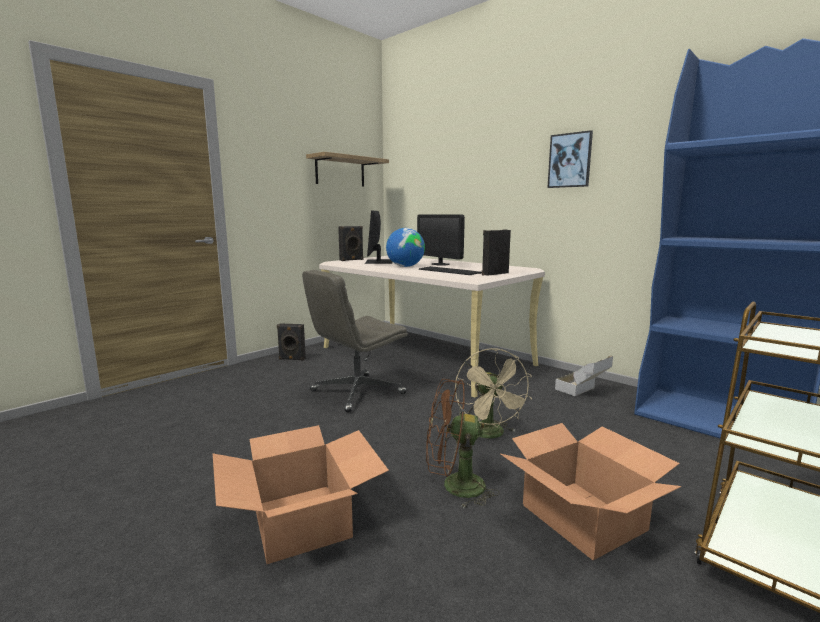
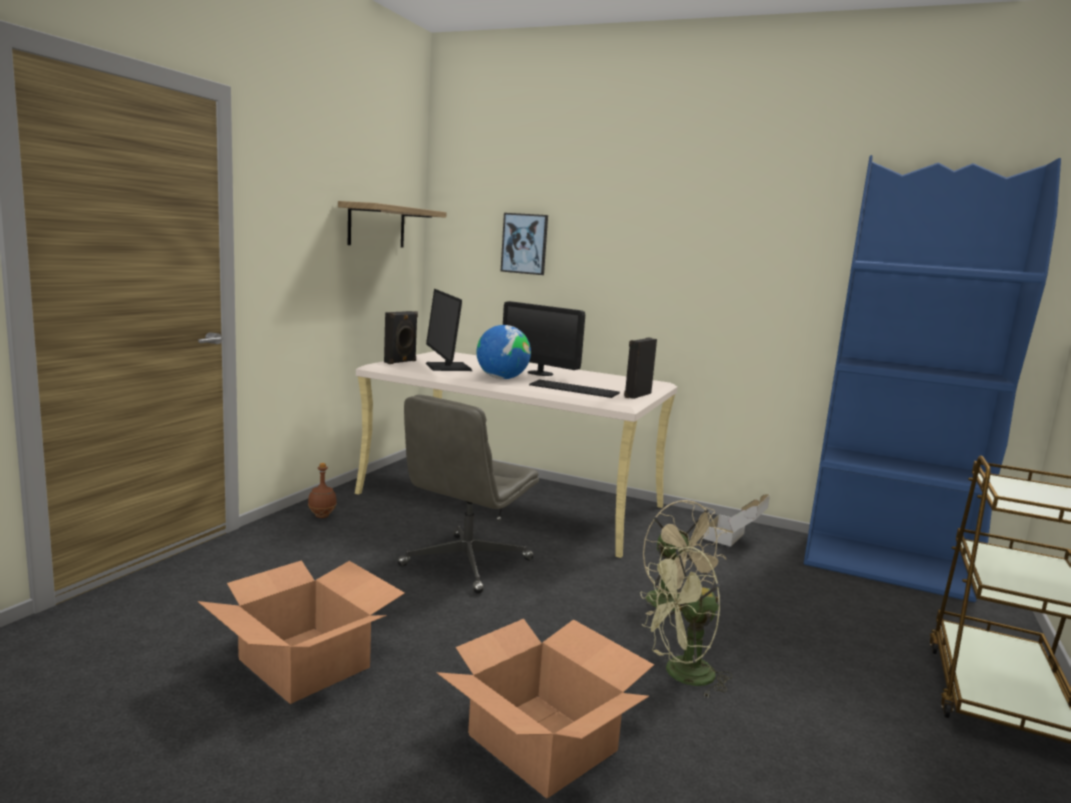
camera: 20 degrees left, 0 degrees up
black speaker [277,323,306,360] -> brown bottle [308,463,337,518]
brown fan [426,379,500,509] -> green fan [640,546,732,699]
cardboard box [501,423,681,560] -> cardboard box moved to [198,560,405,704]
picture [547,130,593,188] -> picture moved to [501,213,548,275]

